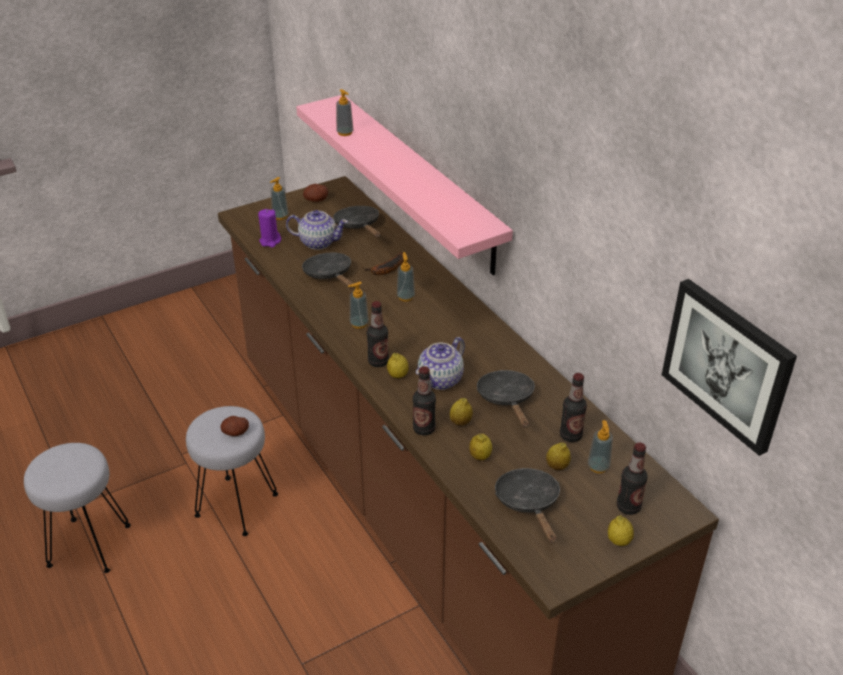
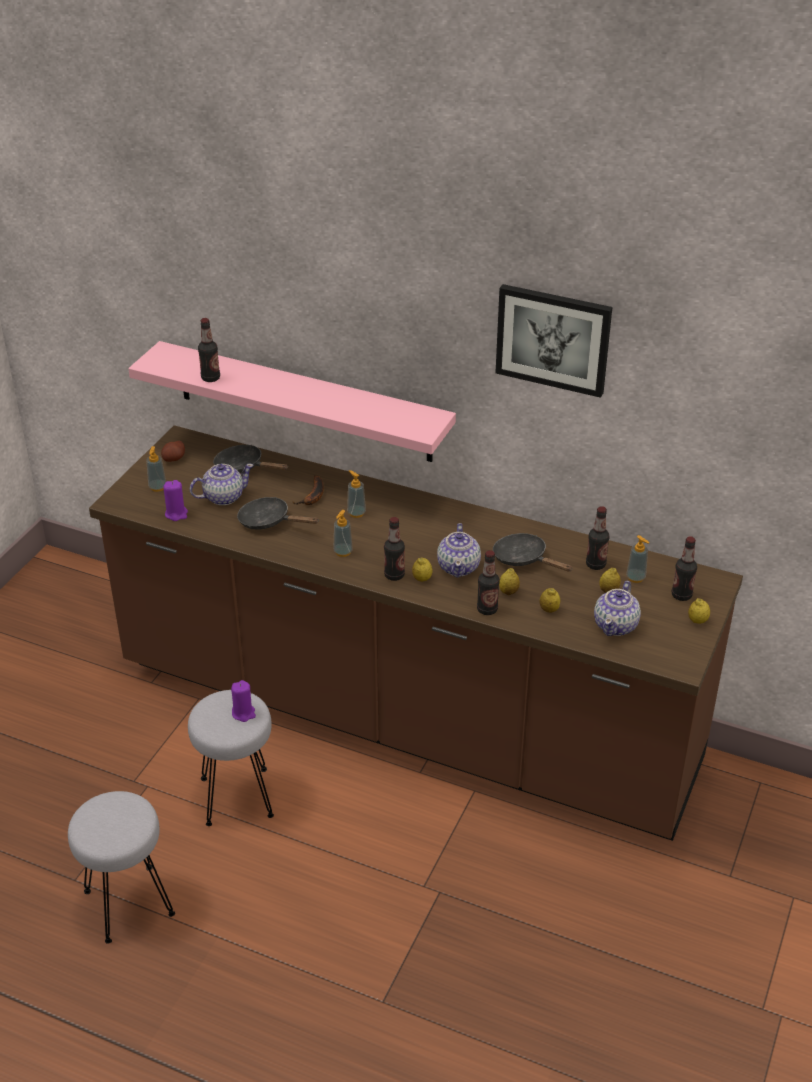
camera: 35 degrees left, 0 degrees up
potato [220,416,249,436] -> purple candle [231,680,256,722]
soap dispenser [336,89,354,136] -> bottle [198,318,220,382]
black frying pan [495,468,560,543] -> teapot [594,581,641,636]
picture [662,279,797,456] -> picture moved to [495,284,612,398]

